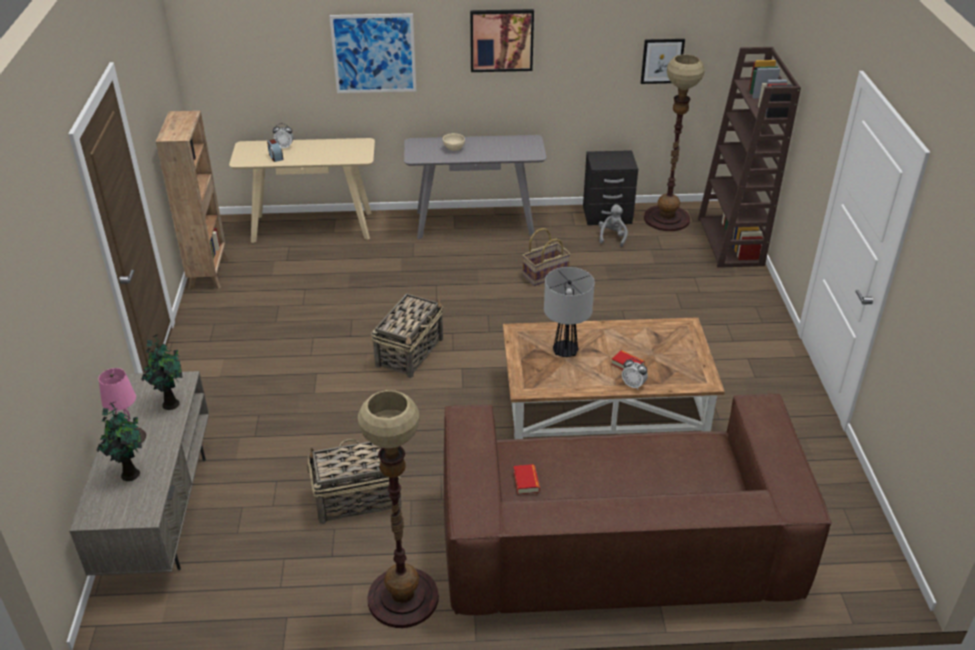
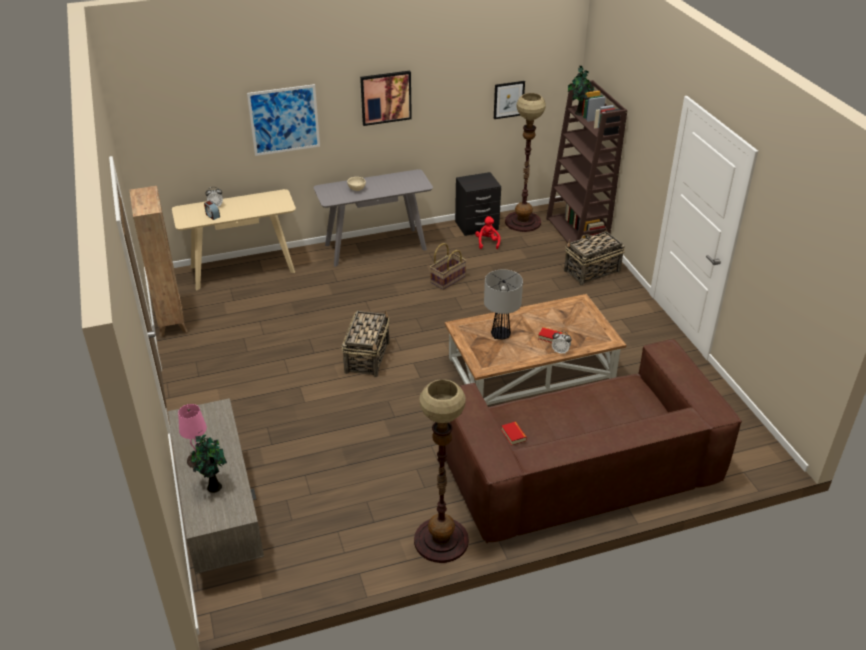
camera: 15 degrees left, 0 degrees up
potted plant [141,334,183,410] -> potted plant moved to [568,65,594,116]
basket [307,439,401,524] -> basket moved to [564,228,625,285]
grey plush toy [599,204,628,247] -> red plush toy [475,216,500,249]

